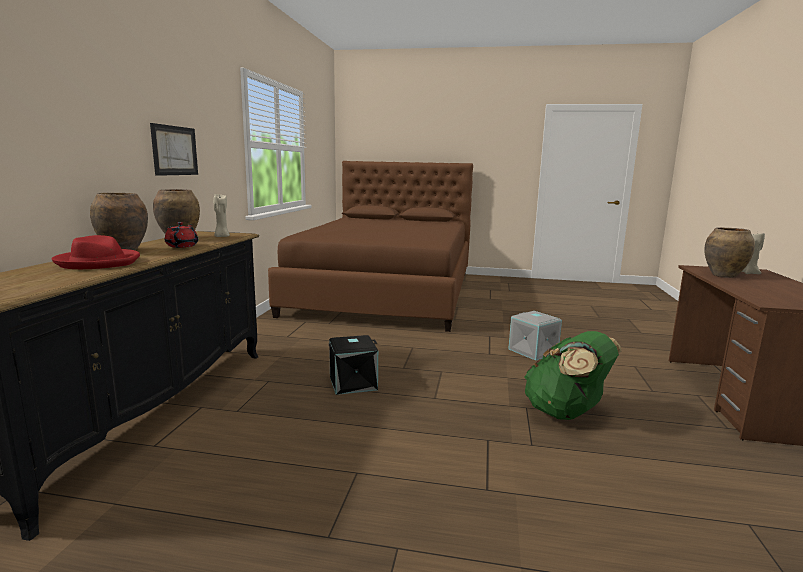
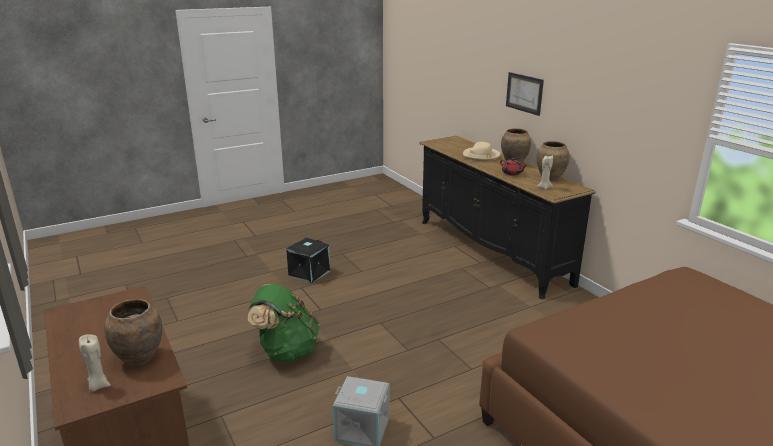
camera: 140 degrees right, 10 degrees up
red hat [51,235,140,269] -> beige hat [463,142,500,161]
picture [150,123,198,176] -> picture moved to [506,72,544,116]
black storage box [328,335,378,395] -> black storage box moved to [286,237,330,283]

